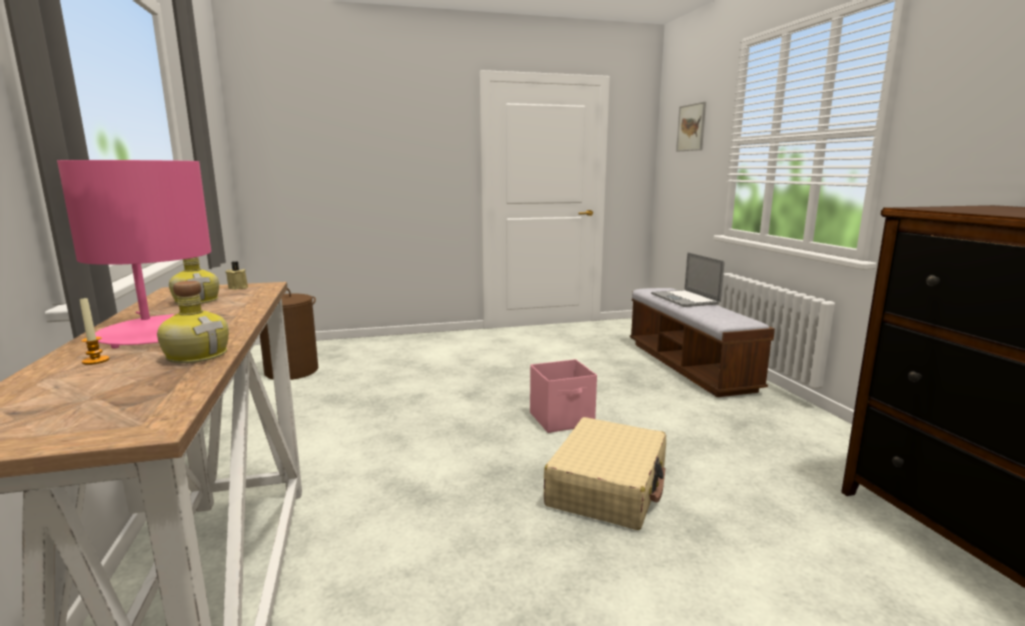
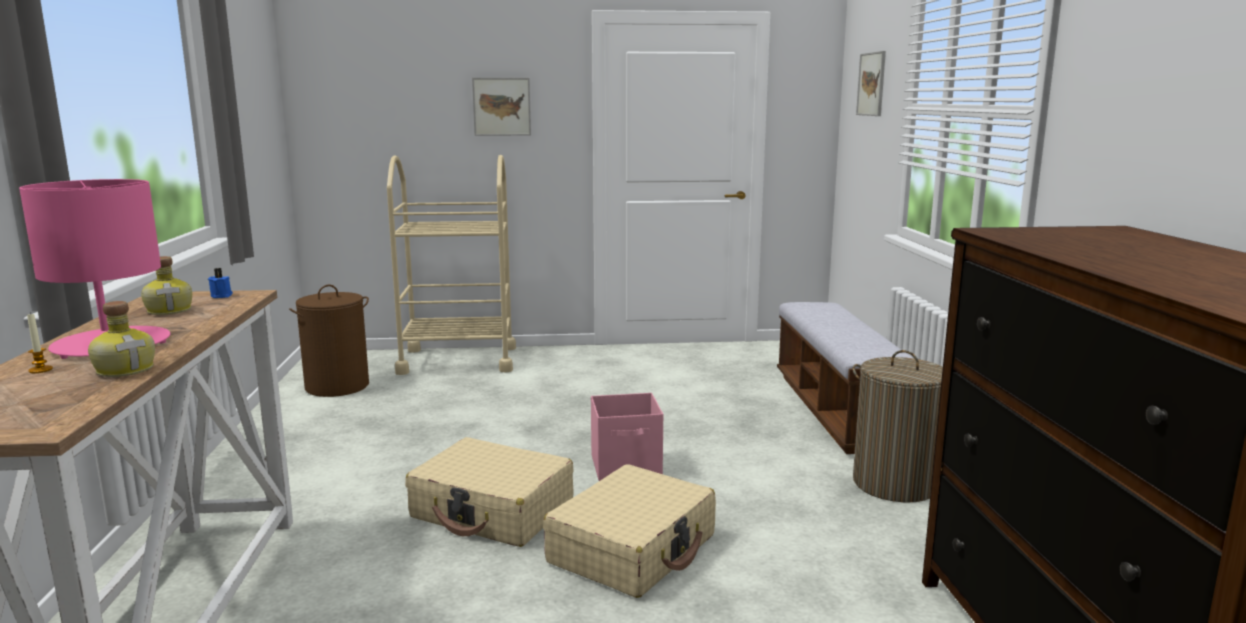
camera: 10 degrees right, 0 degrees up
beige candle [225,262,248,290] -> blue candle [208,268,233,298]
laptop [651,252,724,307] -> none
none -> beige cart [387,155,516,375]
none -> beige suitcase [405,437,574,547]
none -> picture [472,77,531,136]
none -> laundry basket [852,350,943,503]

